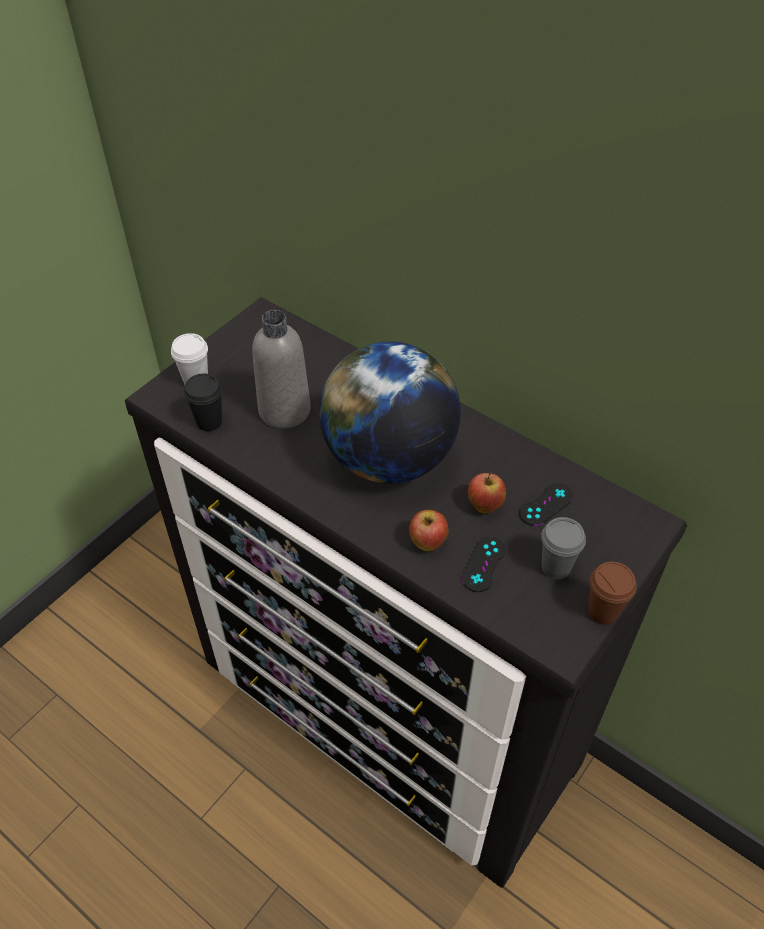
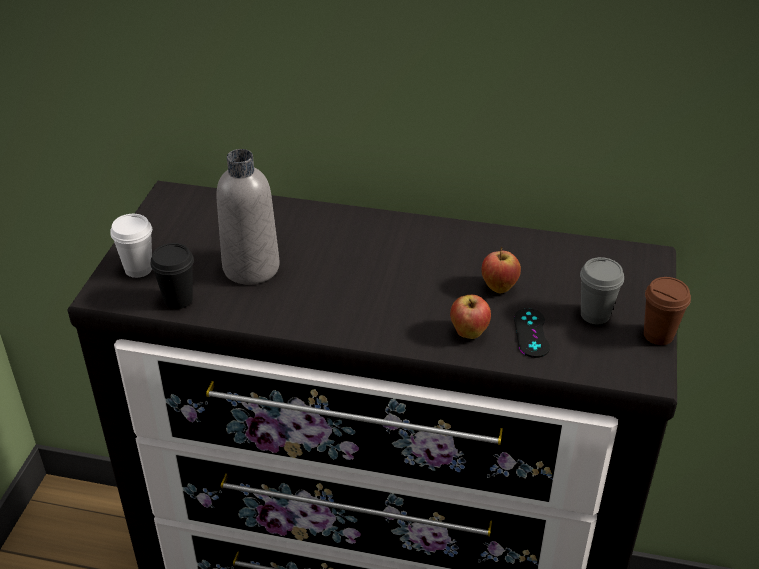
camera: 25 degrees left, 10 degrees down
globe [319,341,461,484] -> none
black game controller [519,483,574,526] -> none

